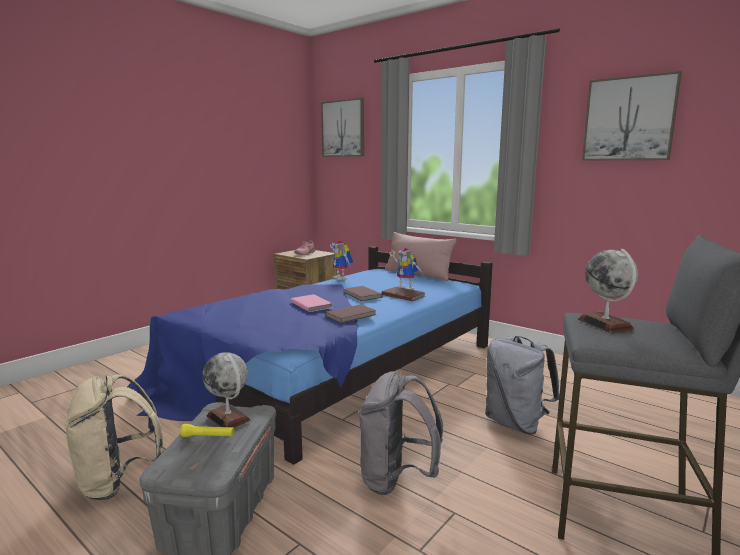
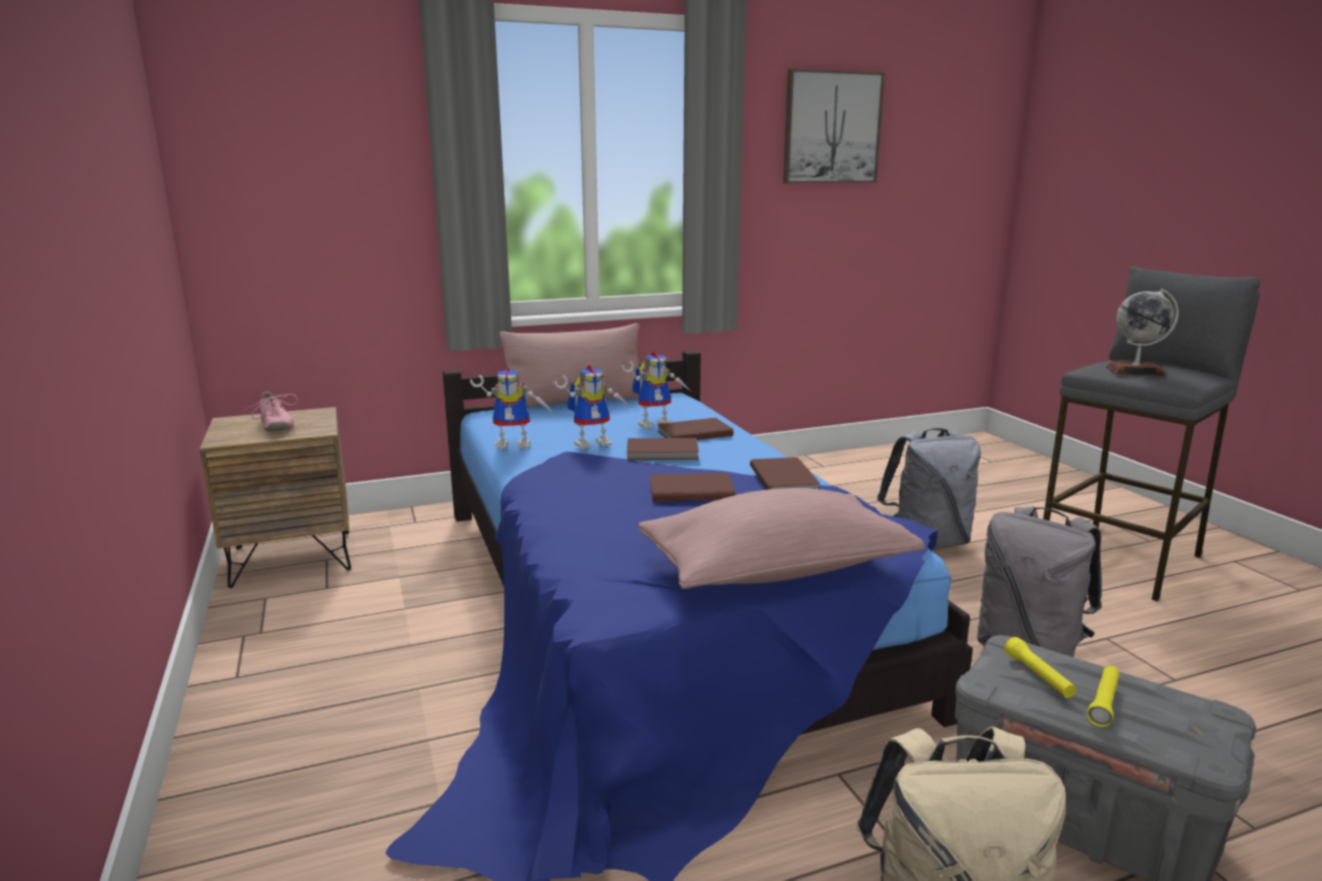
camera: 60 degrees left, 5 degrees up
globe [202,352,251,427] -> yellow flashlight [1004,637,1077,698]
pink book [291,294,333,312] -> brown book [650,473,736,502]
picture [321,98,364,157] -> none
none -> toy robot [554,365,631,449]
none -> pink pillow [638,488,924,589]

